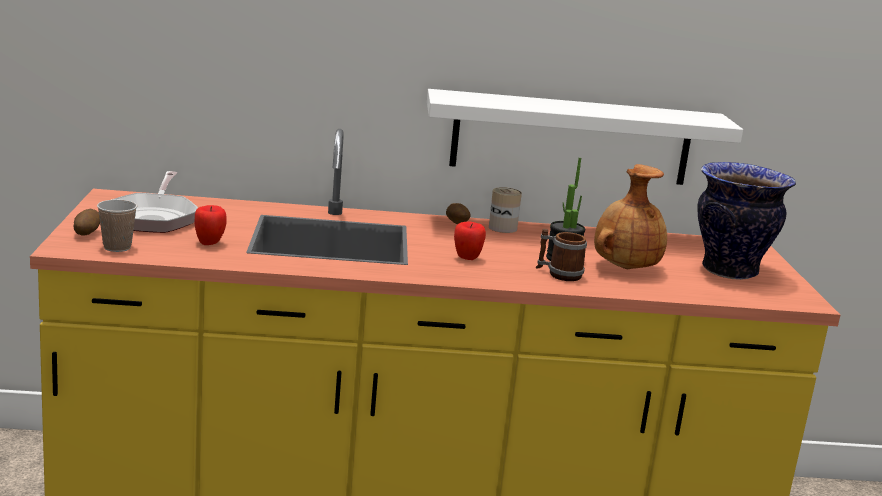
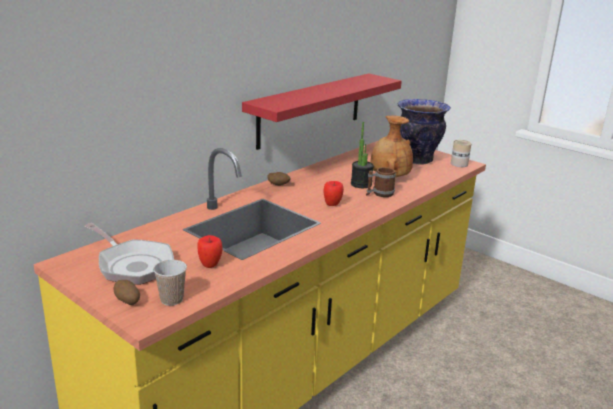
camera: 45 degrees left, 5 degrees up
white shelf [427,89,743,185] -> red shelf [242,74,402,150]
can [489,187,522,233] -> can moved to [451,140,471,167]

